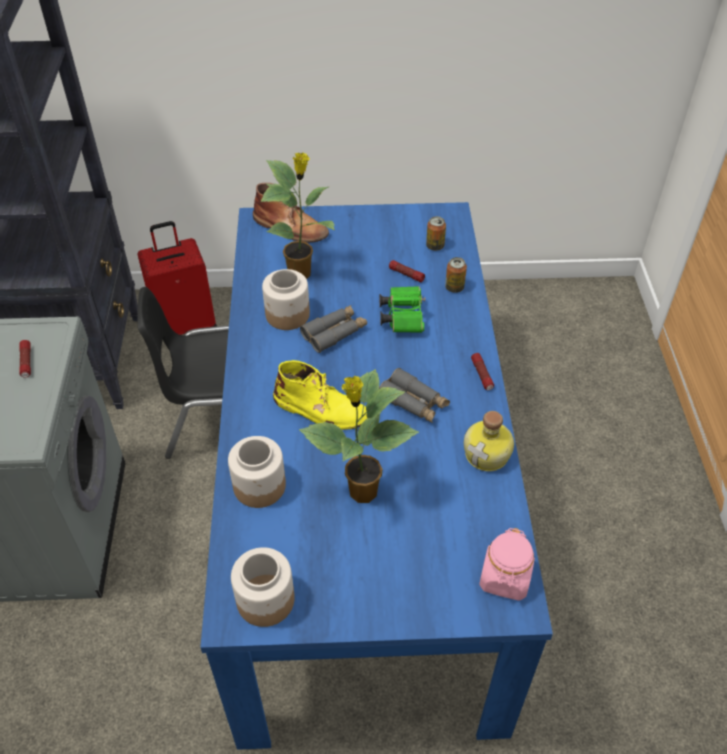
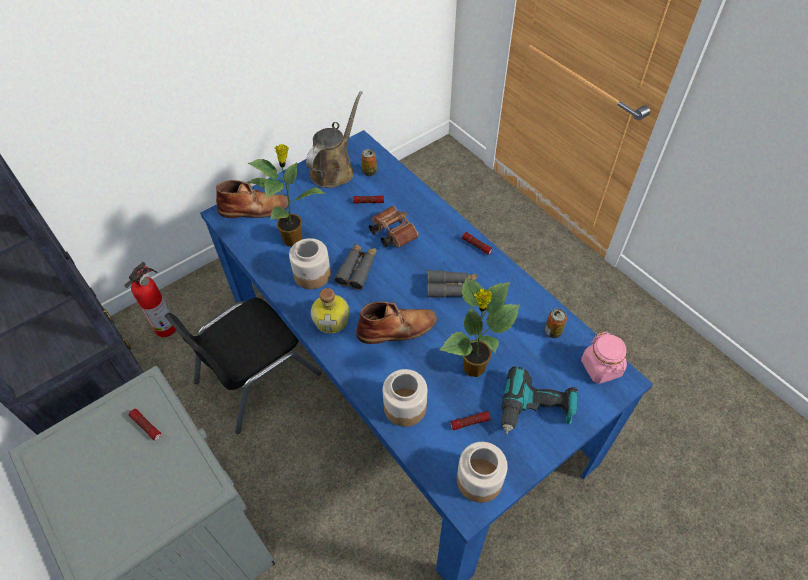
camera: 35 degrees left, 5 degrees up
red suitcase [137,221,217,335] -> fire extinguisher [124,261,176,337]
yellow boot [273,360,367,430] -> brown boot [356,301,437,344]
green binoculars [380,286,425,333] -> brown binoculars [369,206,419,248]
can [445,257,467,293] -> can moved to [544,308,567,338]
bottle [464,411,514,471] -> bottle moved to [311,288,349,334]
none -> brown watering can [306,91,363,188]
none -> flashlight [450,411,490,430]
none -> power drill [501,366,578,435]

